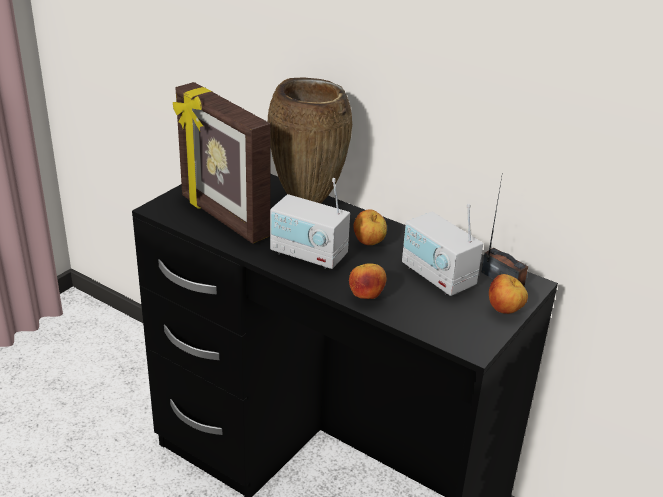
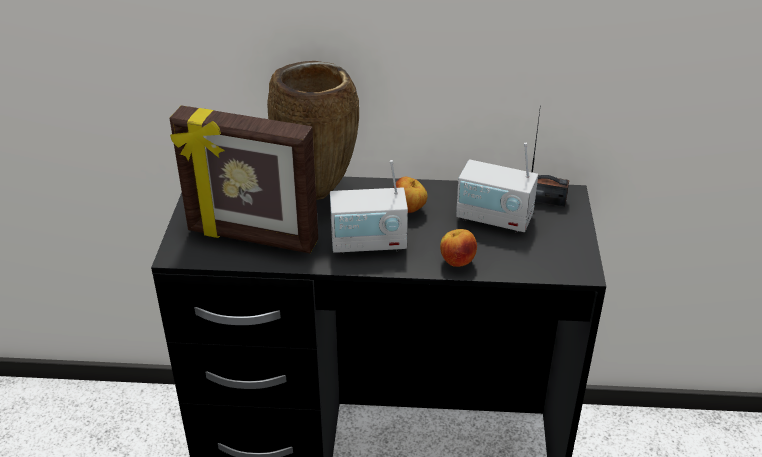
camera: 30 degrees left, 5 degrees up
apple [489,274,528,314] -> none

